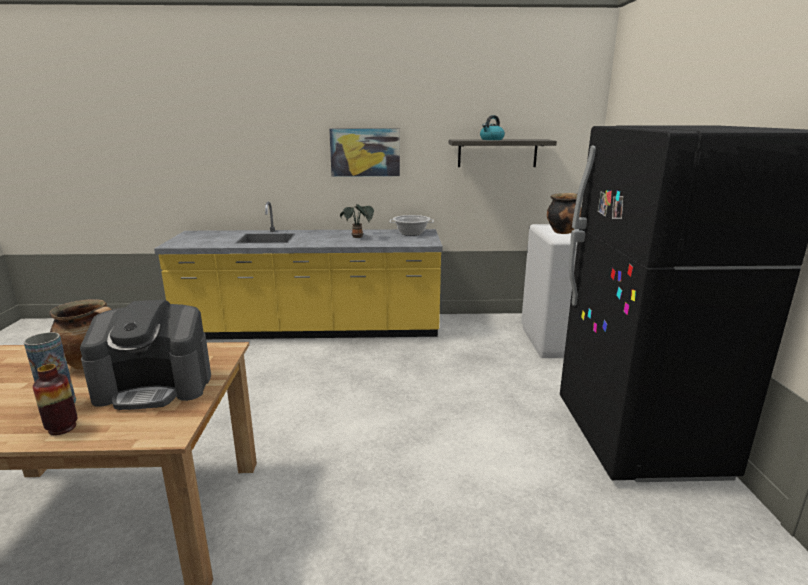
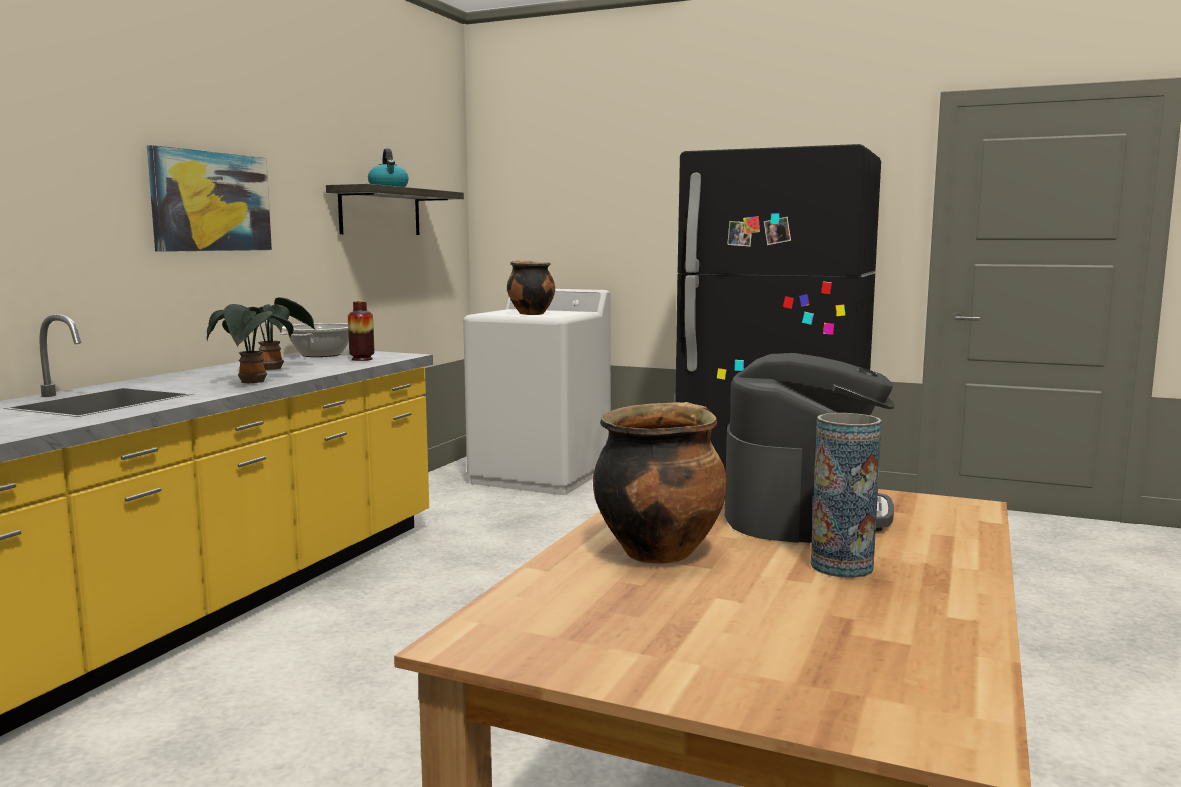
camera: 65 degrees left, 10 degrees down
vase [33,364,78,435] -> vase moved to [348,301,374,361]
none -> potted plant [207,304,293,383]

